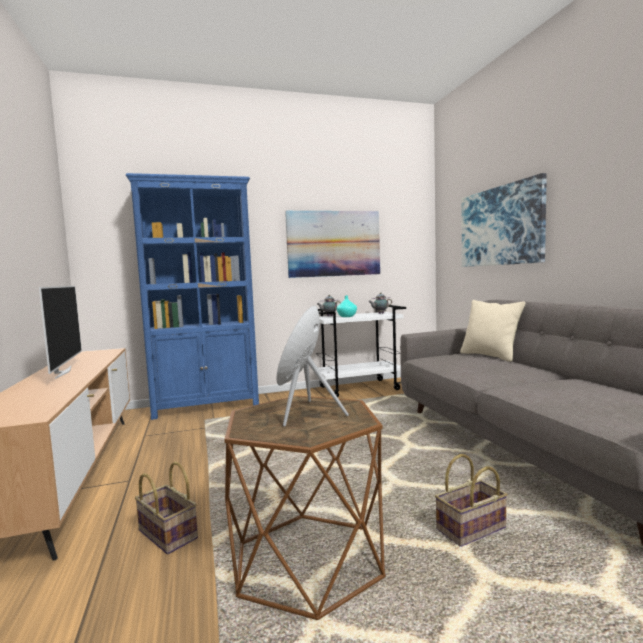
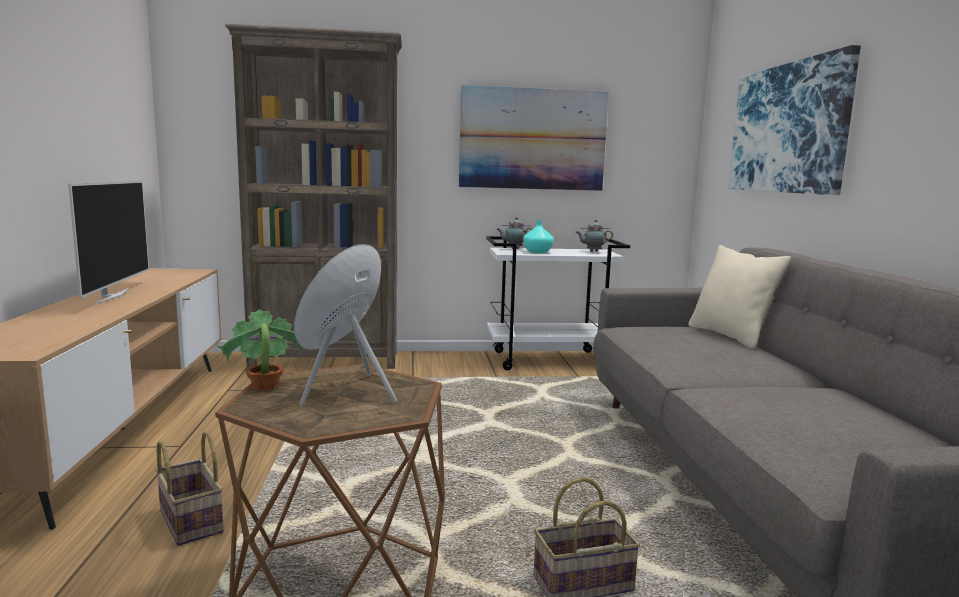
camera: 10 degrees right, 5 degrees up
blue bookcase [126,173,259,420] -> brown bookcase [225,24,402,369]
none -> potted plant [218,309,303,390]

